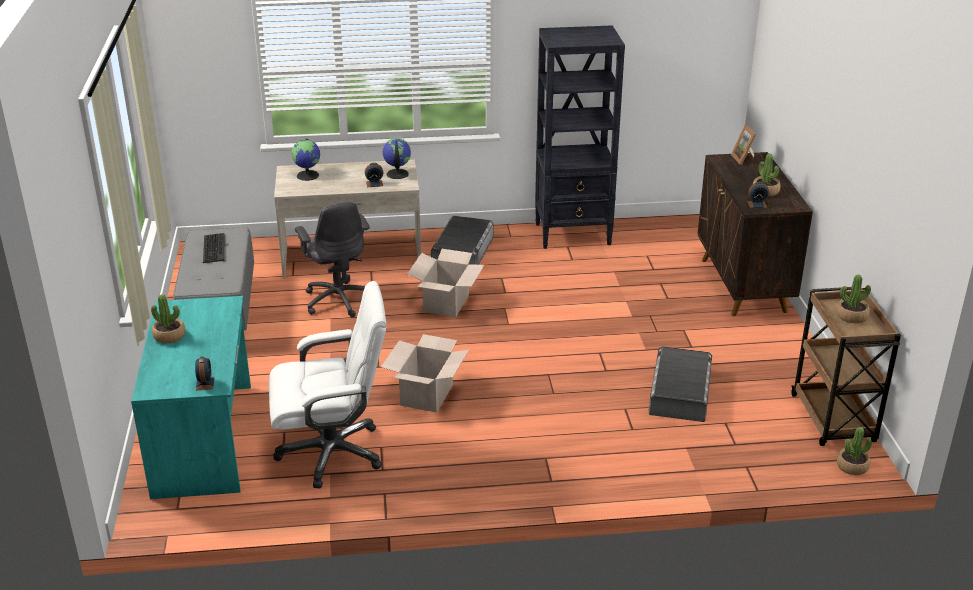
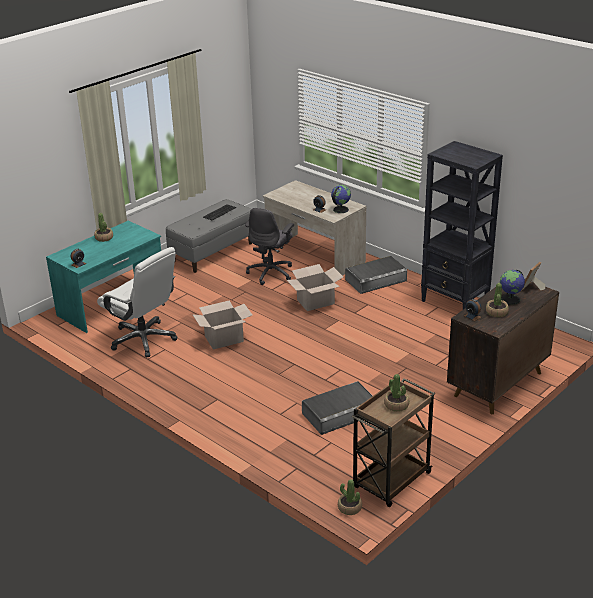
camera: 50 degrees right, 0 degrees up
globe [291,139,320,181] -> globe moved to [500,270,525,305]

